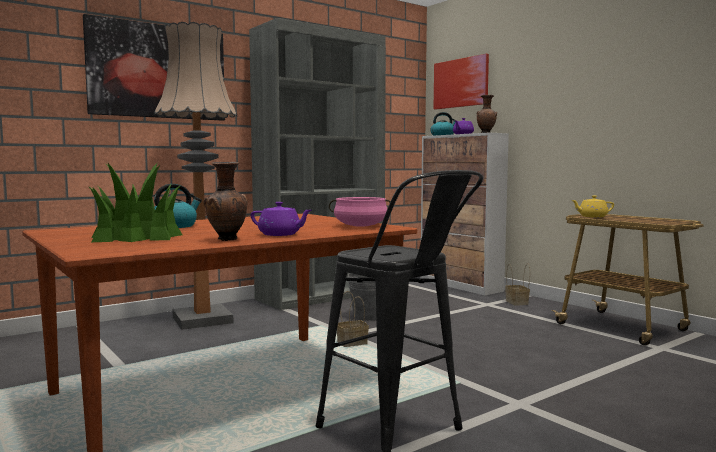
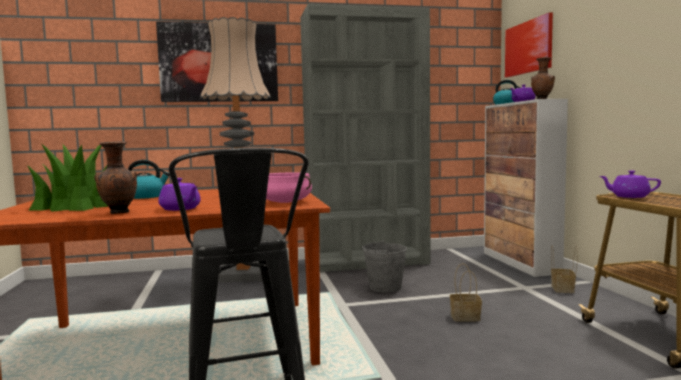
camera: 25 degrees right, 0 degrees up
basket [337,291,369,347] -> basket moved to [450,263,482,322]
yellow teapot [571,196,614,218] -> purple teapot [600,171,661,198]

